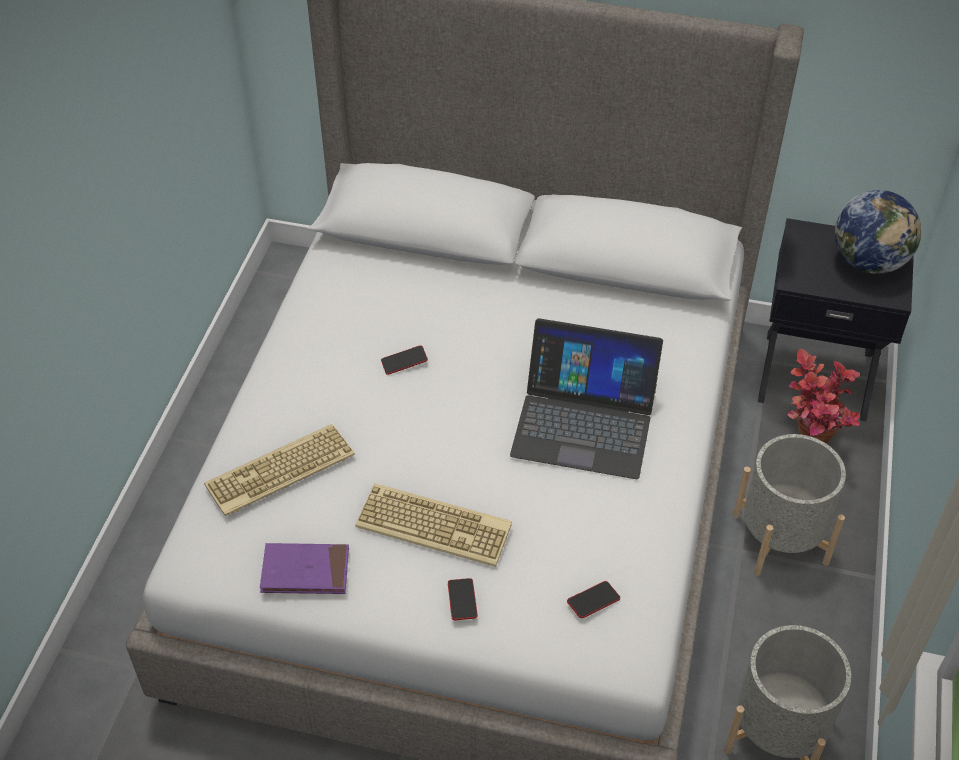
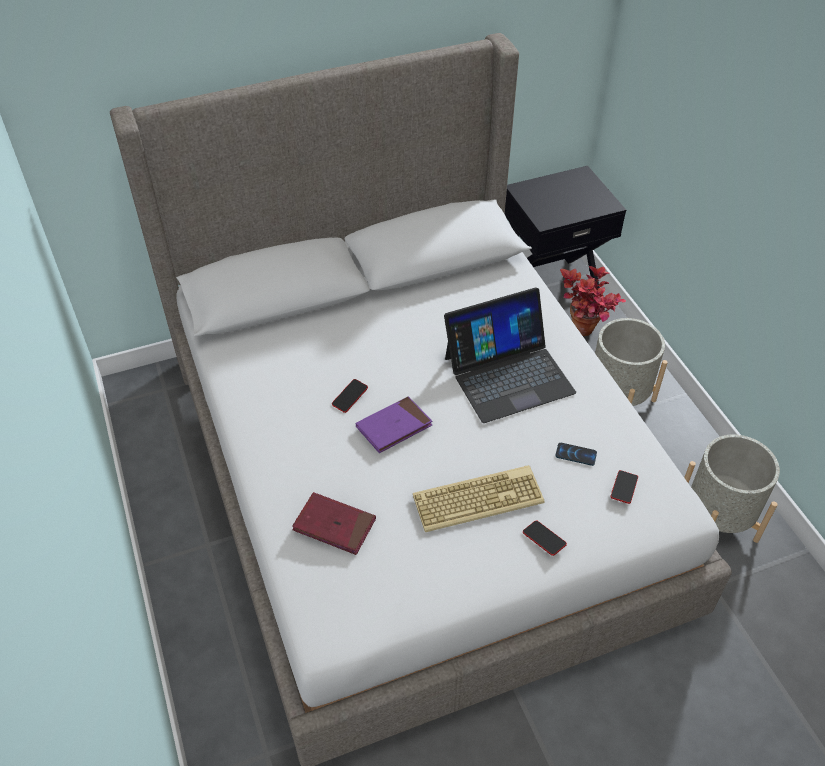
camera: 35 degrees left, 0 degrees up
keyboard [204,424,355,516] -> red book [292,492,376,555]
purple book [260,543,349,594] -> purple book moved to [356,396,432,453]
globe [835,190,922,274] -> none
none -> phone [555,443,597,466]

